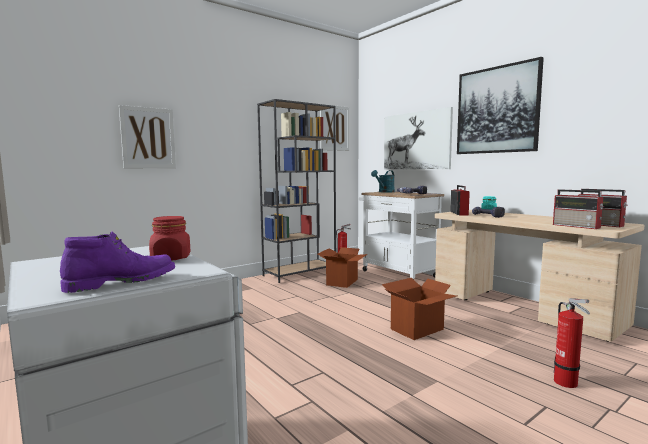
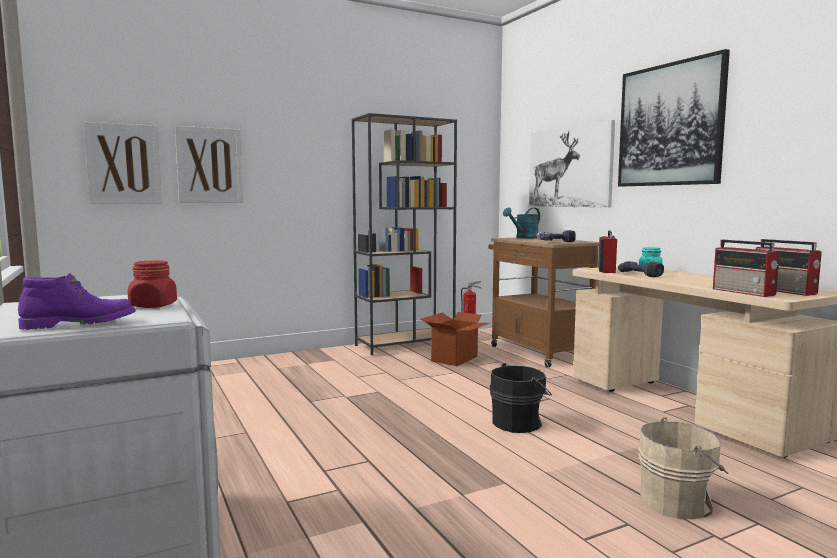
camera: 10 degrees right, 0 degrees up
picture [320,104,349,151] -> picture moved to [84,122,162,204]
white cart [359,191,444,280] -> brown cart [488,237,599,368]
cardboard box [382,278,457,340] -> black bucket [490,363,552,433]
fire extinguisher [554,298,590,388] -> beige bucket [638,418,728,519]

